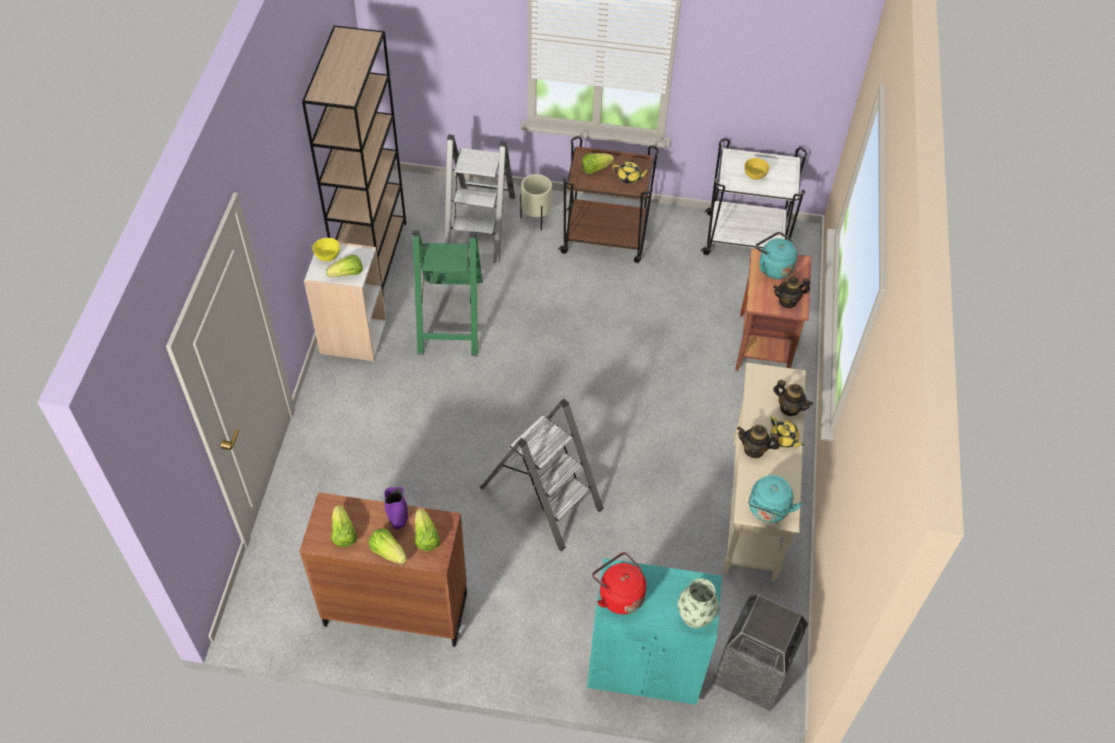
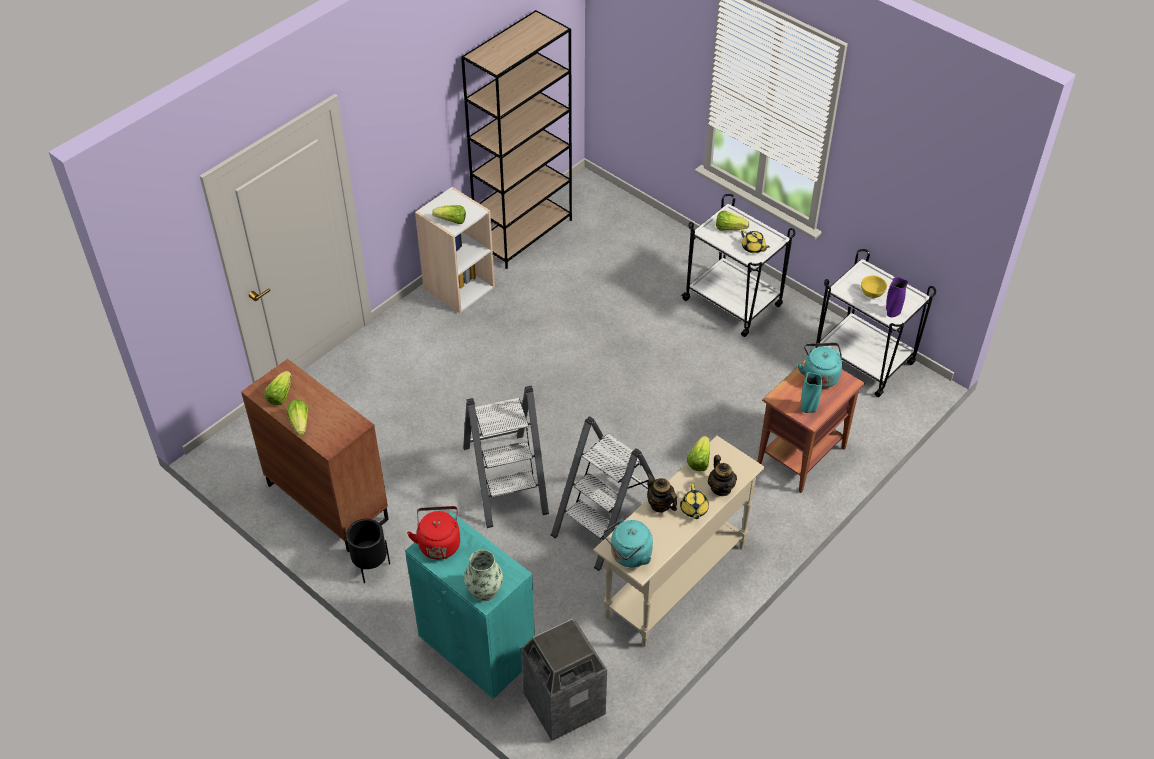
camera: 35 degrees right, 5 degrees down
yellow bowl [312,238,340,262] -> none
purple vase [384,487,408,530] -> purple vase moved to [886,277,908,317]
green step ladder [412,230,483,356] -> none
lettuce [415,509,440,551] -> lettuce moved to [687,436,710,471]
grey step ladder [444,135,515,263] -> grey step ladder moved to [551,416,655,571]
beige planter [520,174,552,230] -> none
brown cart [558,136,659,263] -> white cart [682,194,795,337]
teapot [773,277,810,308] -> turquoise vase [801,372,822,413]
none -> black planter [346,519,390,583]

